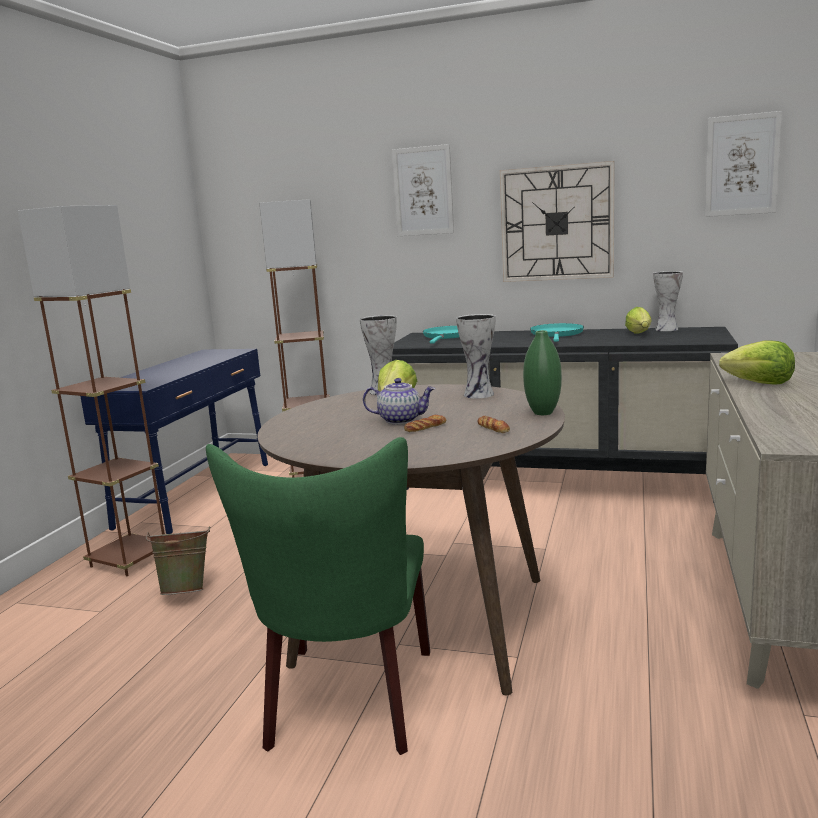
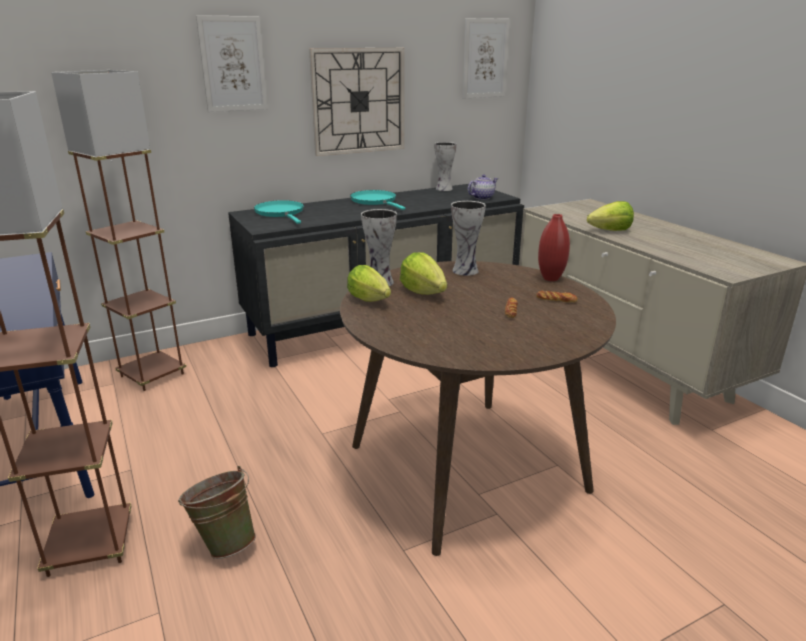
camera: 45 degrees left, 10 degrees up
green chair [206,437,430,755] -> none
teapot [363,378,435,424] -> teapot moved to [468,174,498,200]
green vase [523,330,562,415] -> red vase [538,214,570,281]
lettuce [625,307,652,334] -> lettuce moved to [347,265,391,302]

